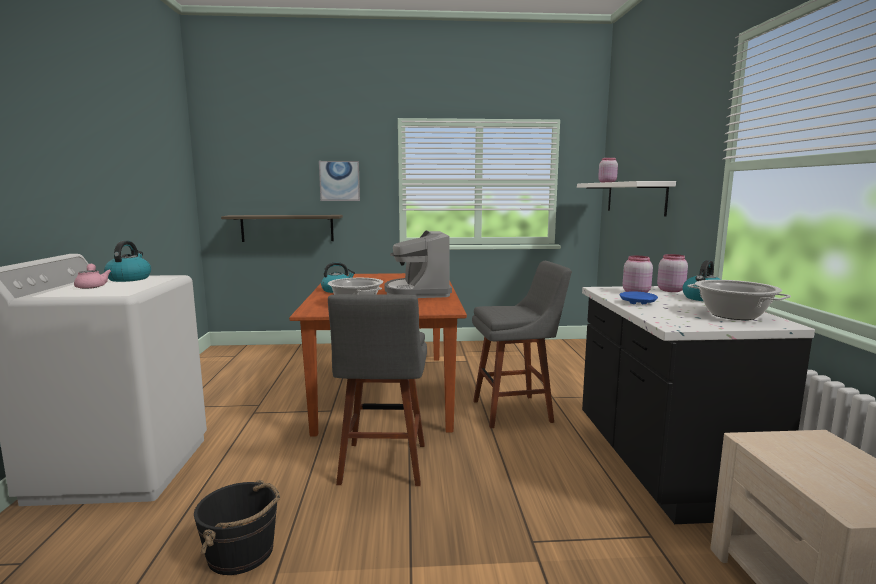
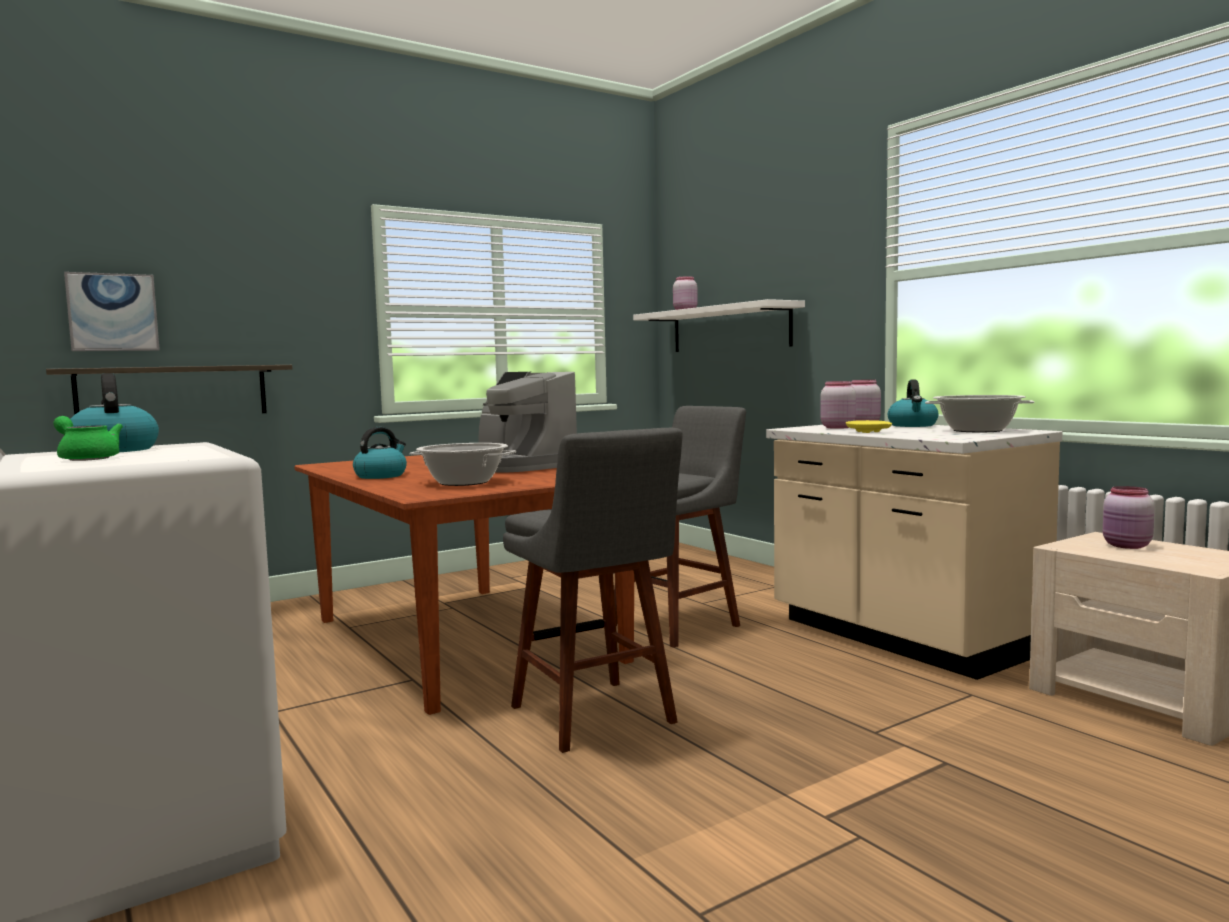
camera: 30 degrees left, 5 degrees down
pink teapot [74,264,111,289] -> green teapot [53,416,123,461]
black bucket [194,480,280,575] -> none
picture [319,161,360,201] -> picture moved to [64,272,160,351]
black counter [582,286,815,524] -> beige counter [766,425,1062,680]
blue plate [620,291,658,304] -> yellow plate [846,420,892,433]
none -> pink jar [1103,486,1155,549]

